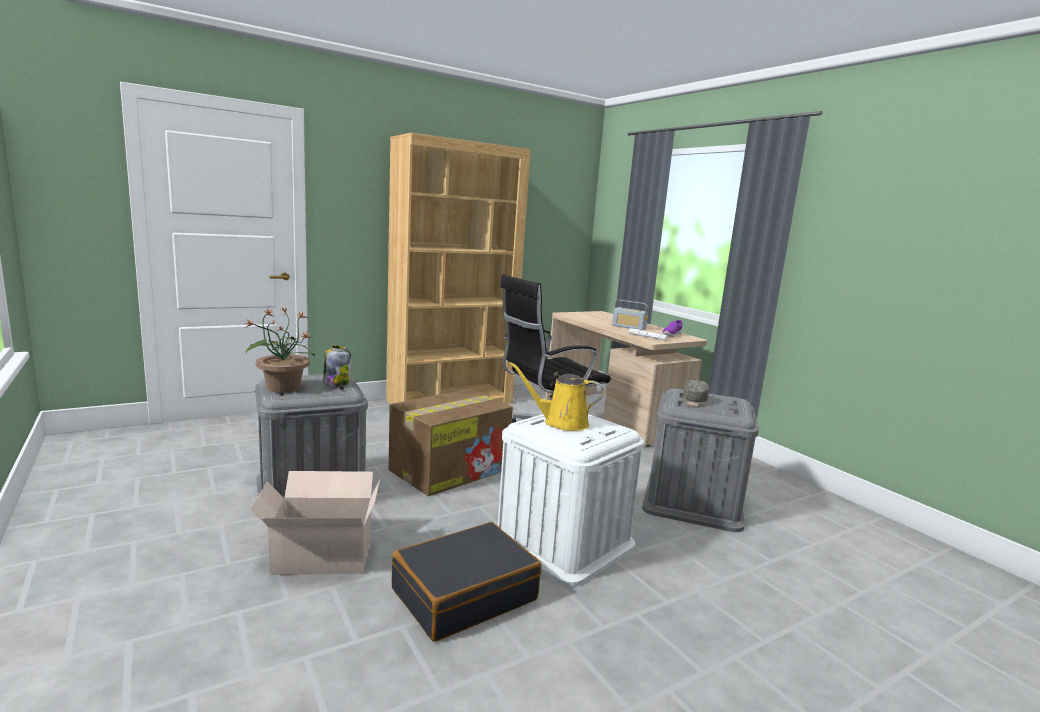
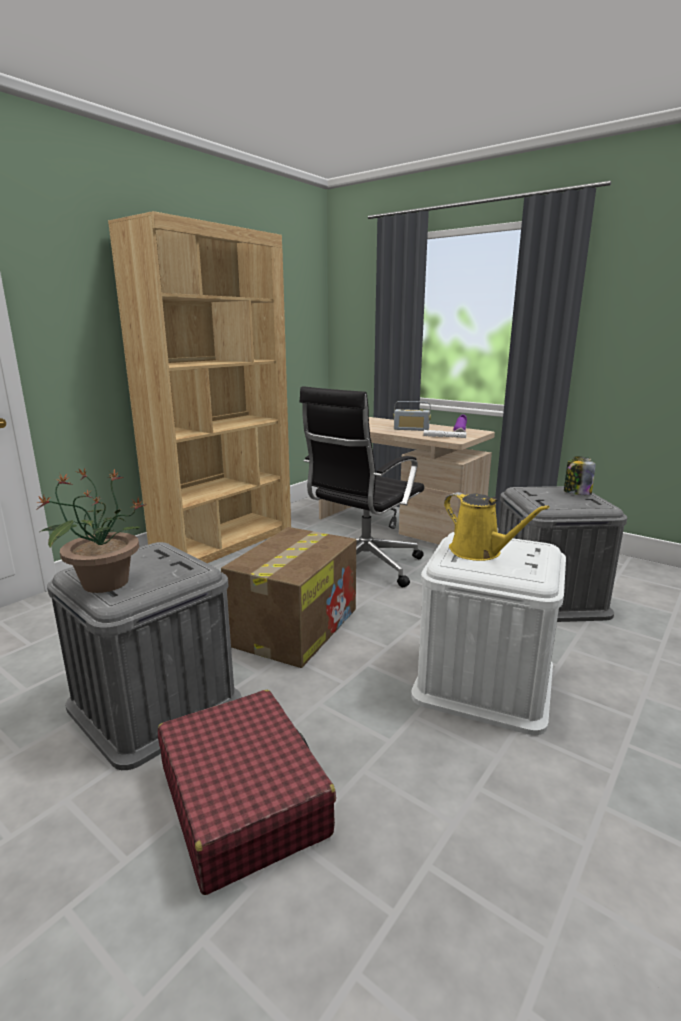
camera: 20 degrees left, 5 degrees up
cardboard box [250,471,380,575] -> red suitcase [158,690,336,895]
jar [323,346,351,386] -> jar moved to [564,456,596,495]
black suitcase [391,522,541,642] -> none
yellow watering can [510,362,604,431] -> yellow watering can turned 120 degrees counterclockwise [444,492,550,561]
grey cap [682,380,709,408] -> none

